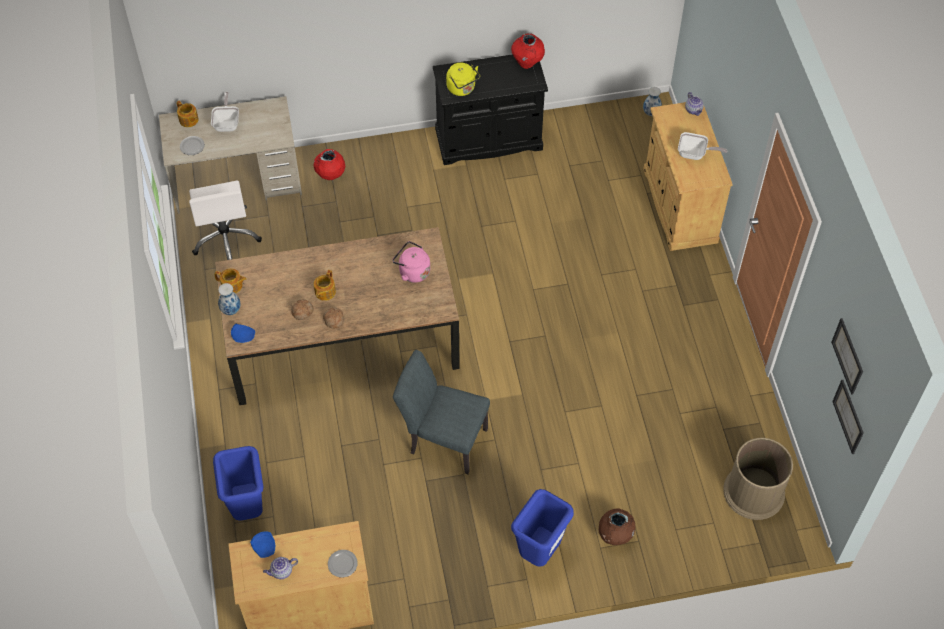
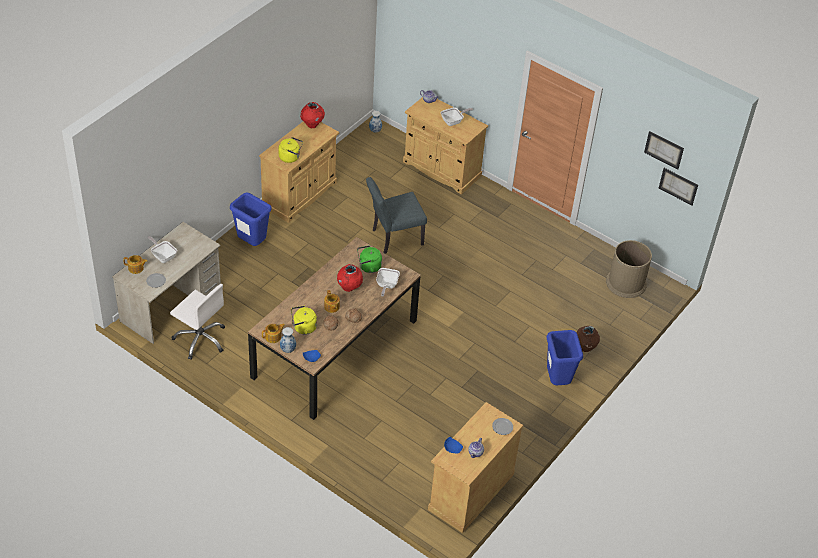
camera: 45 degrees left, 10 degrees down
blue trash can [213,446,263,521] -> blue trash can moved to [230,193,272,246]
red vase [313,149,345,180] -> red vase moved to [337,264,363,292]
pink kettle [392,241,430,283] -> green kettle [357,245,382,273]
grey chair [393,350,490,474] -> grey chair moved to [366,177,427,254]
black cabinet [433,54,548,165] -> beige cabinet [259,121,339,223]
none -> yellow kettle [291,306,317,335]
none -> frying pan [376,268,400,297]

